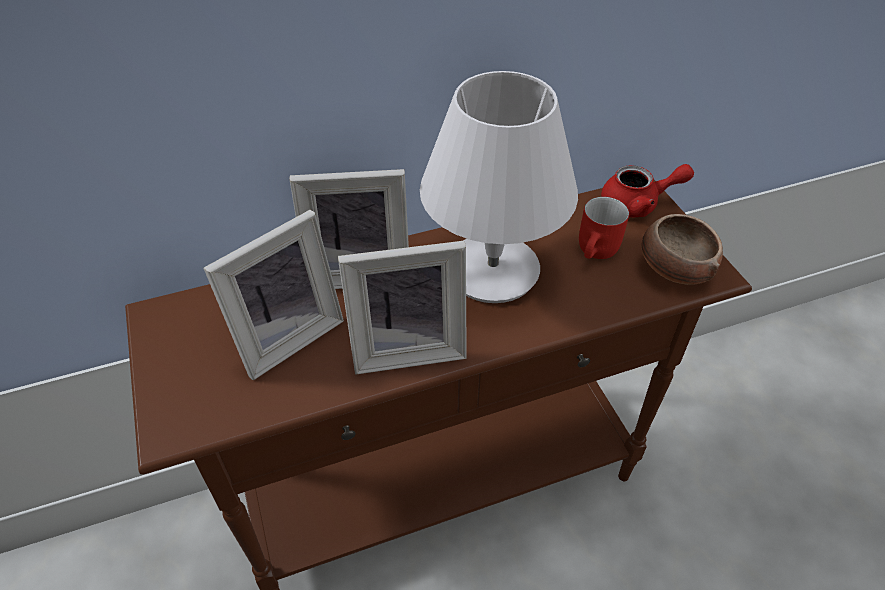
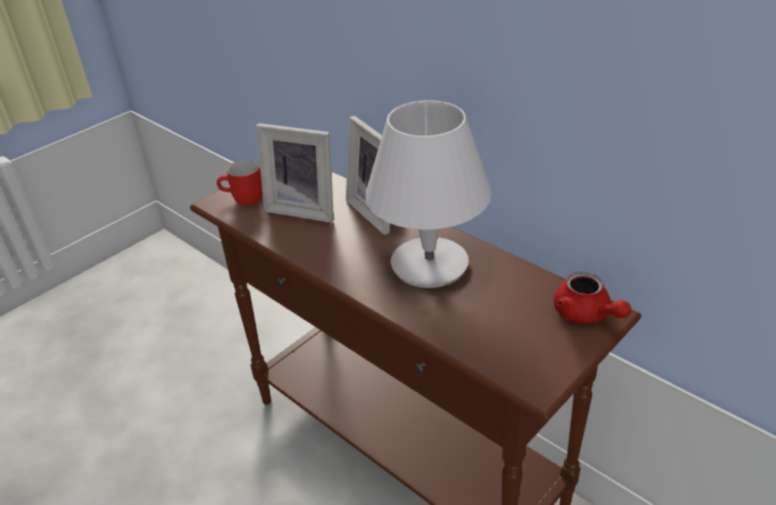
camera: 65 degrees right, 10 degrees down
picture frame [338,241,467,374] -> none
red mug [579,197,629,259] -> red mug moved to [217,160,263,205]
bowl [641,214,723,285] -> none

